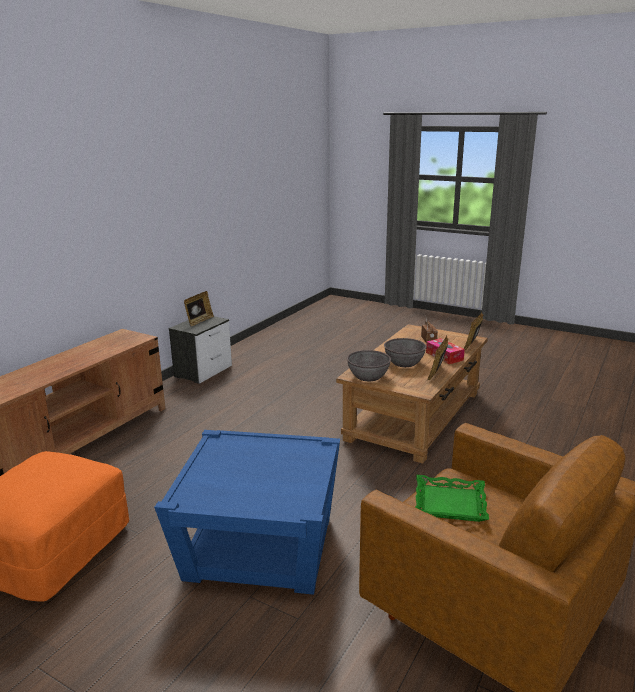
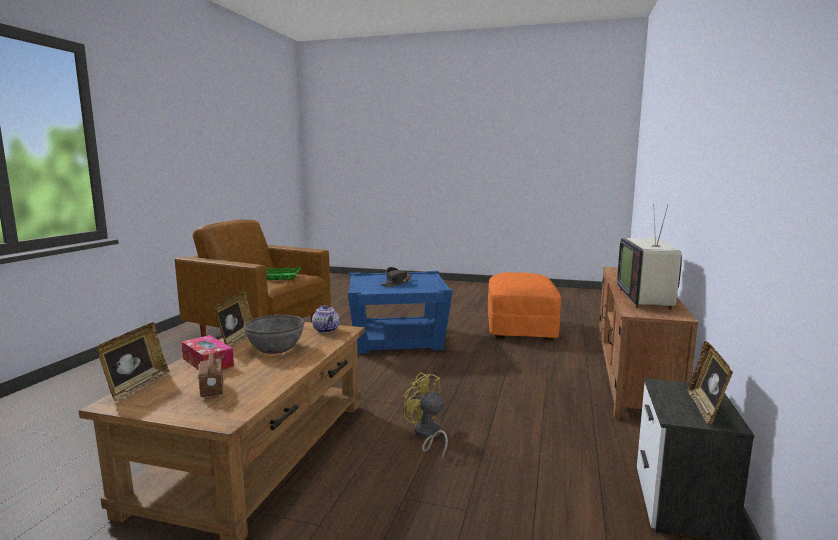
camera: 165 degrees right, 10 degrees down
grey bowl [347,350,391,381] -> teapot [312,305,339,333]
none -> black hat [381,267,413,287]
none -> yellow fan [403,372,448,459]
none -> television [617,204,682,310]

